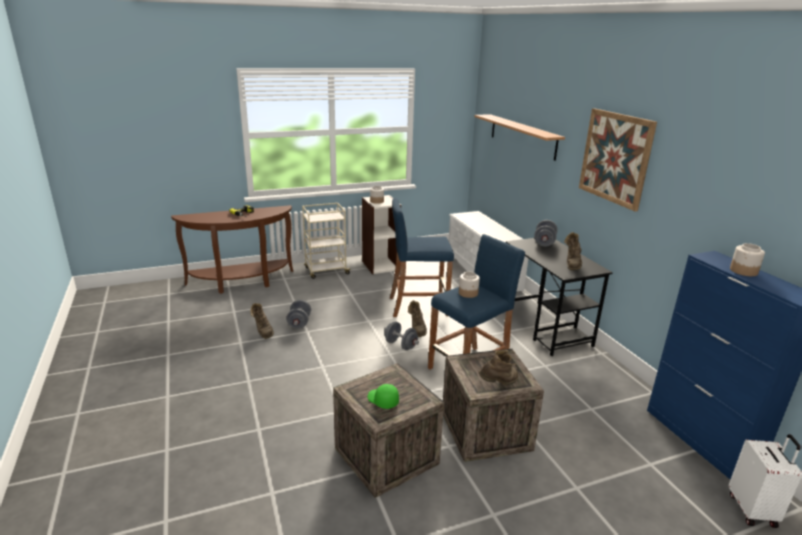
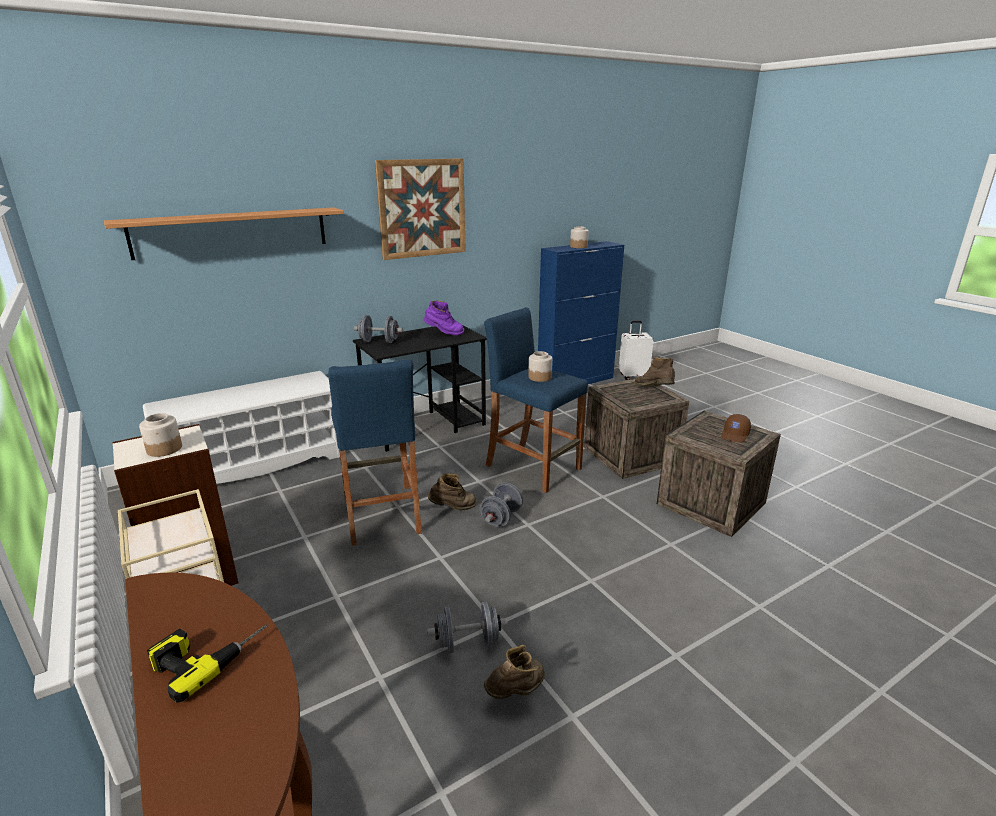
camera: 100 degrees left, 0 degrees up
green cap [367,384,399,409] -> brown cap [721,414,751,443]
brown boot [564,232,582,270] -> purple boot [424,300,464,335]

